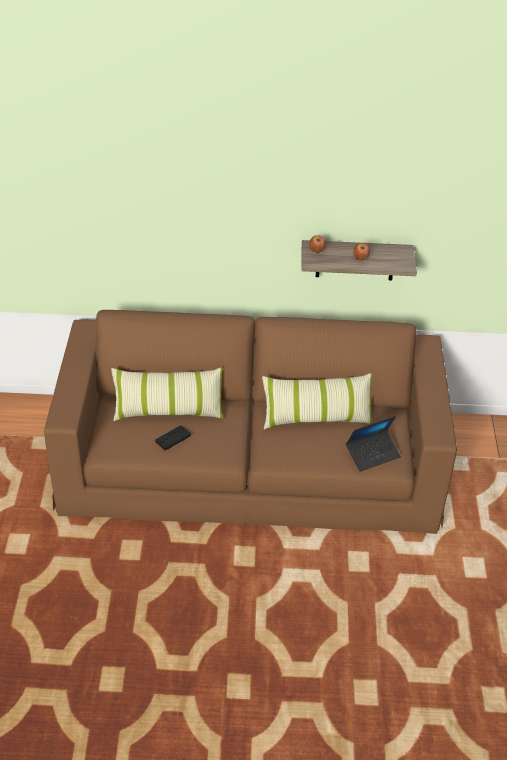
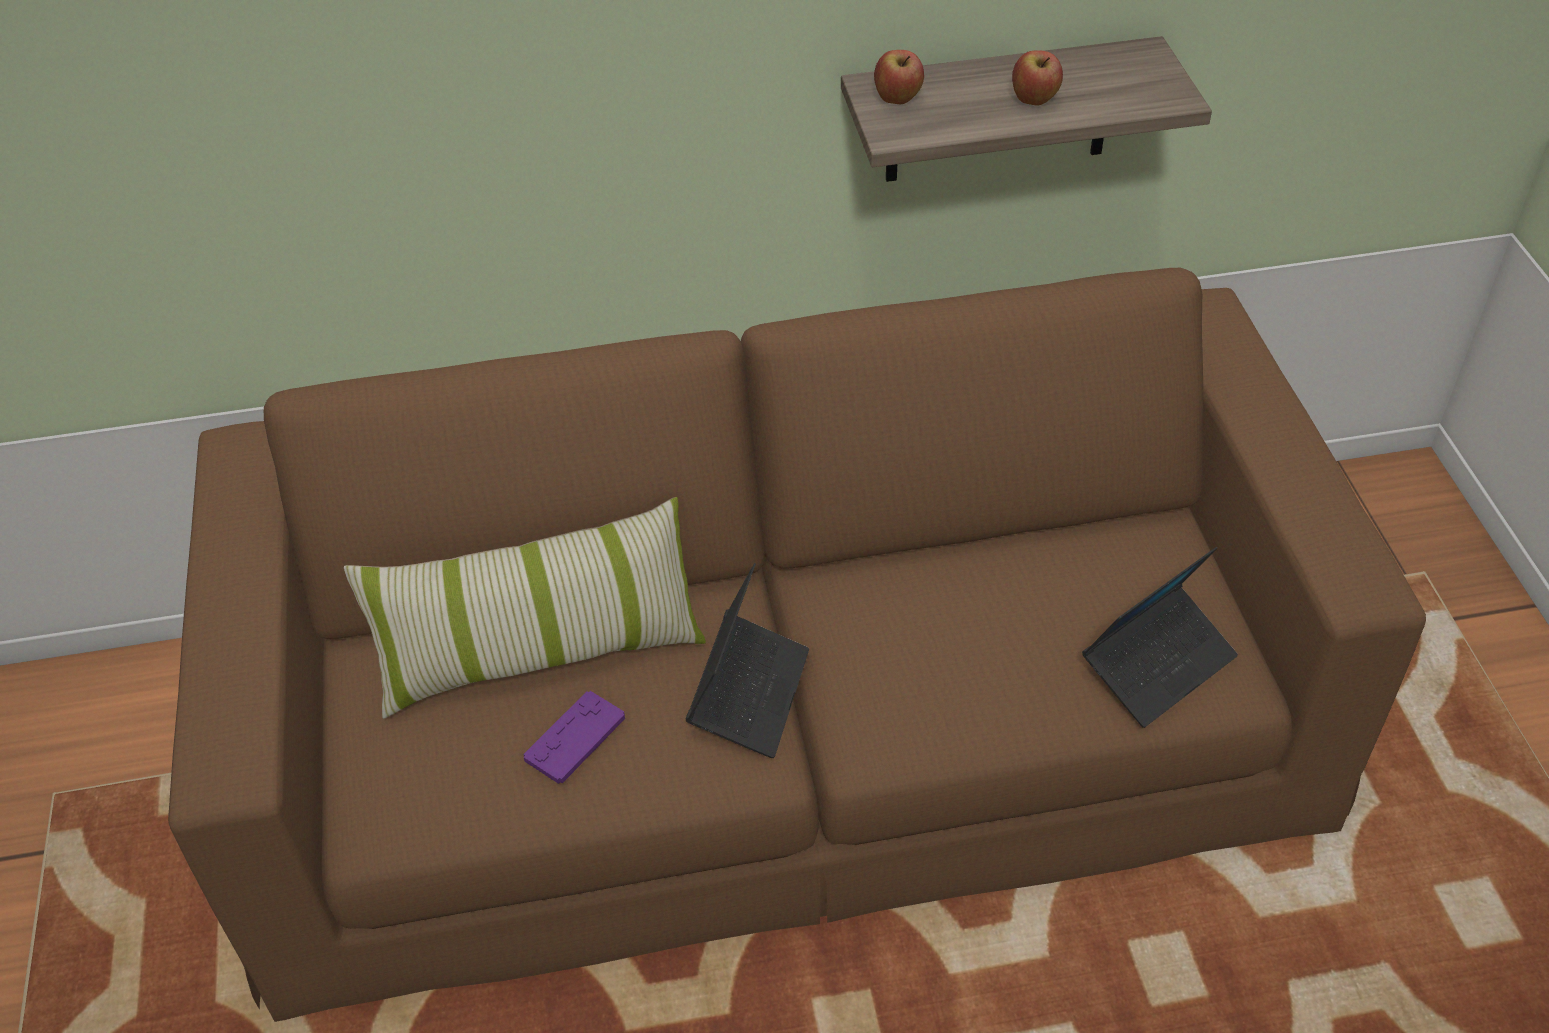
camera: 10 degrees left, 5 degrees up
black game controller [155,425,191,450] -> purple game controller [523,691,625,784]
pillow [262,373,373,429] -> none
none -> laptop [686,563,809,758]

